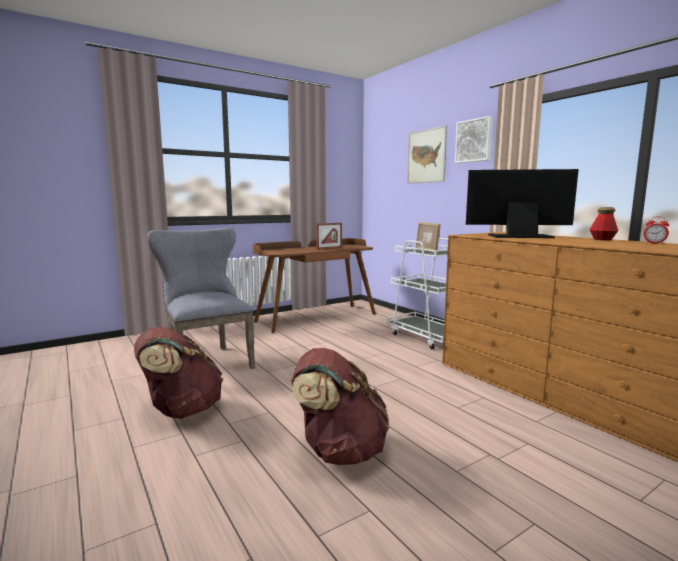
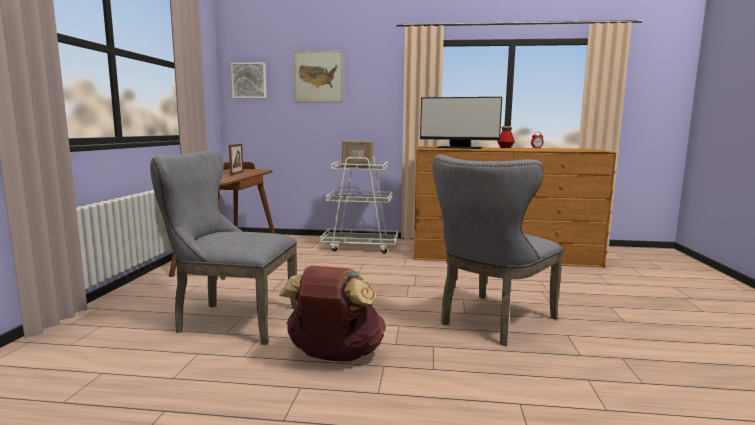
camera: 50 degrees left, 0 degrees up
brown backpack [291,348,390,465] -> grey chair [433,154,563,346]
picture [455,116,493,163] -> picture moved to [231,63,267,98]
monitor [466,169,579,238] -> monitor turned 120 degrees counterclockwise [420,97,502,149]

